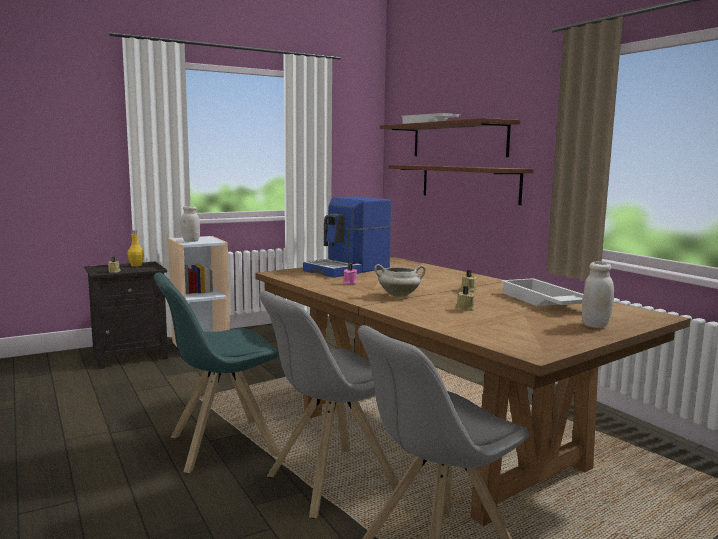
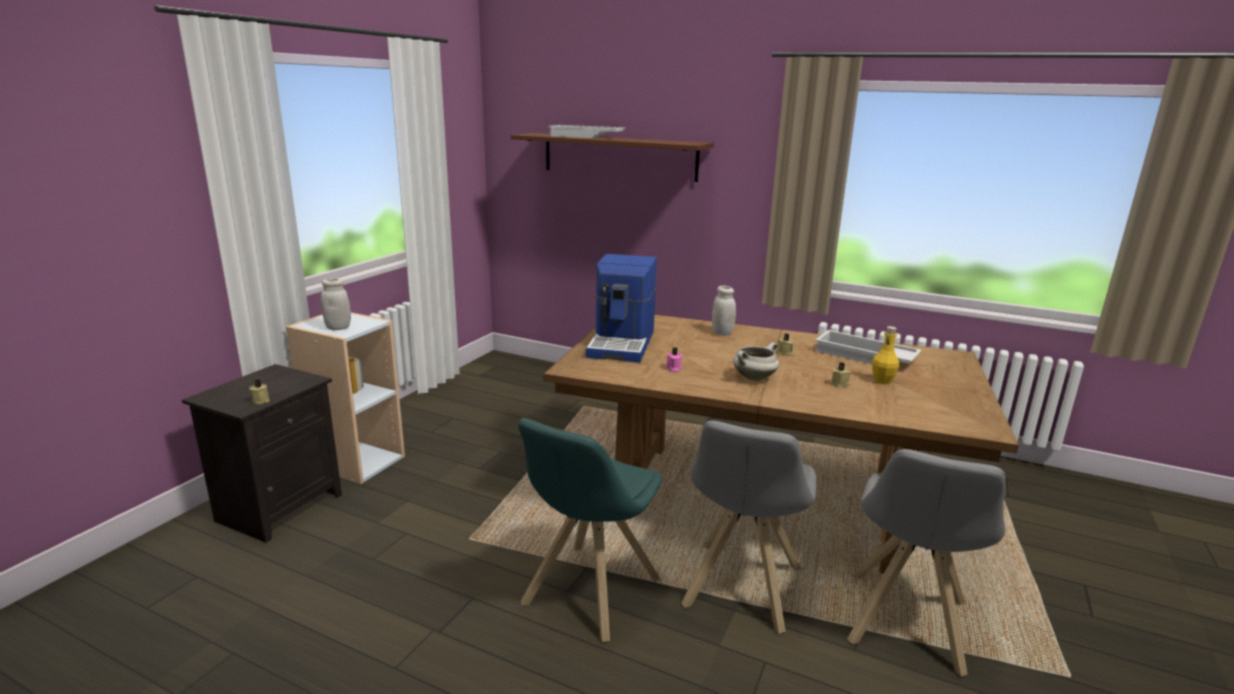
camera: 35 degrees left, 10 degrees up
yellow bottle [127,230,144,267] -> yellow bottle moved to [872,326,899,384]
brown shelf [388,165,534,205] -> none
white jar [582,262,614,328] -> white jar moved to [712,286,736,336]

